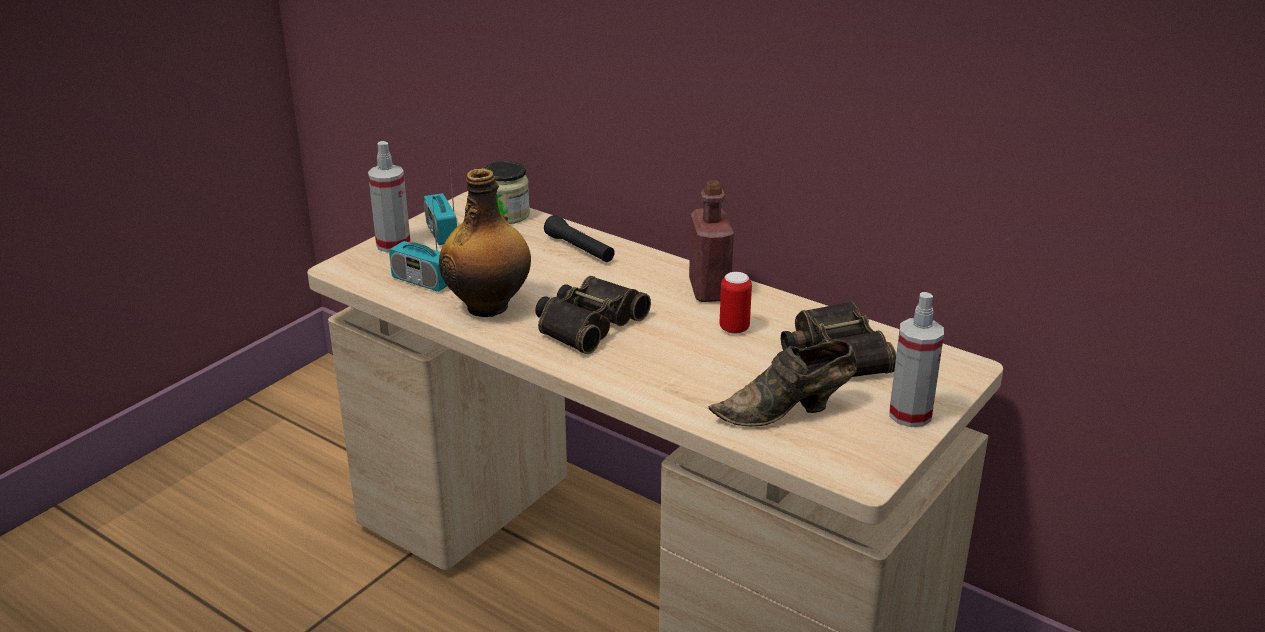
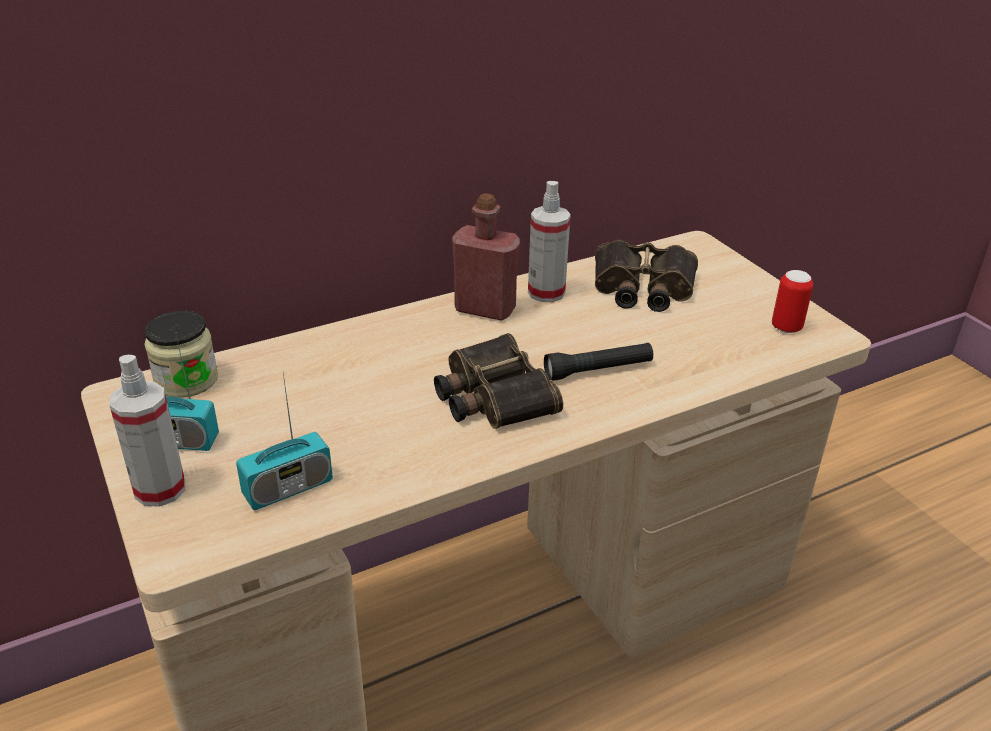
camera: 65 degrees left, 5 degrees up
bottle [439,168,531,317] -> none
black flashlight [544,215,615,262] -> black flashlight moved to [544,343,653,381]
brown shoe [709,340,857,426] -> none
can [719,272,752,334] -> can moved to [772,270,813,333]
spray bottle [889,292,944,427] -> spray bottle moved to [528,181,571,302]

